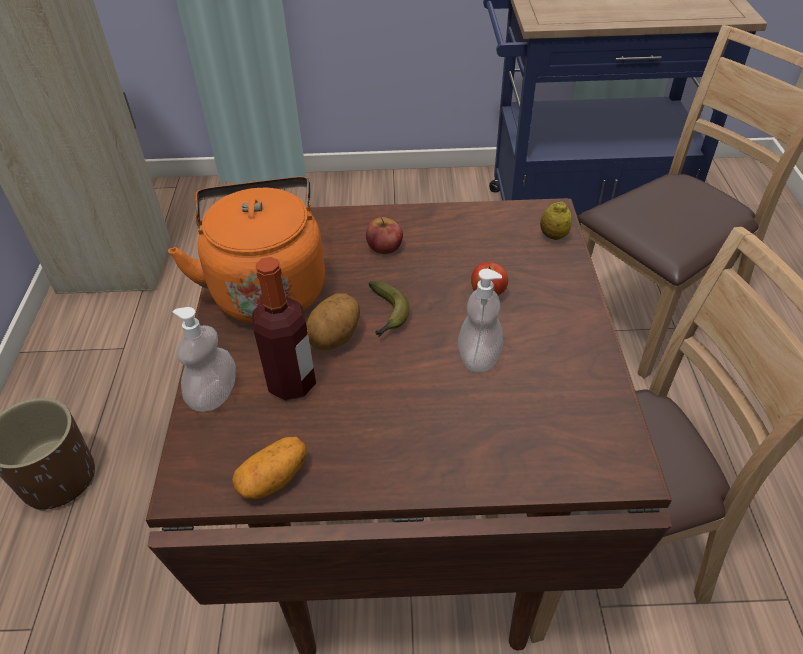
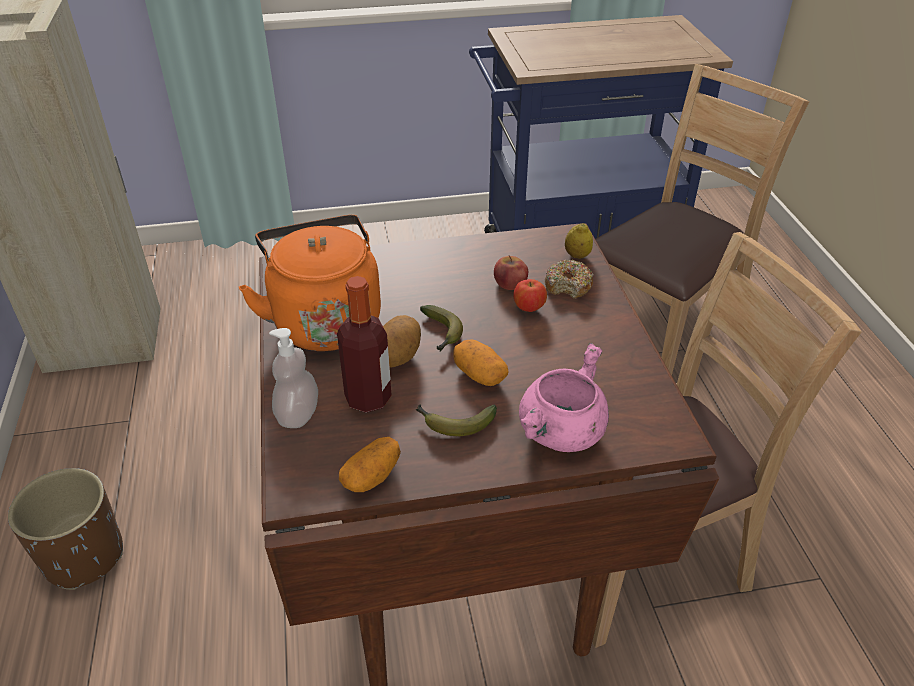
camera: 10 degrees left, 5 degrees down
apple [366,217,403,254] -> apple moved to [494,255,528,290]
soap dispenser [458,269,503,372] -> none
none -> banana [416,405,497,436]
none -> potato [453,339,508,386]
none -> pink cooking pot [519,343,609,452]
none -> donut [545,260,594,299]

